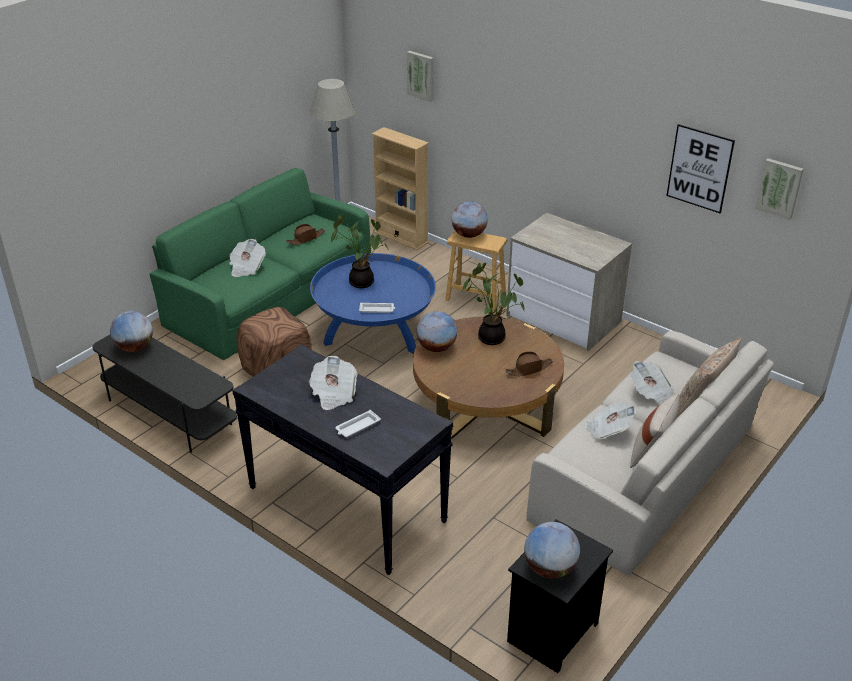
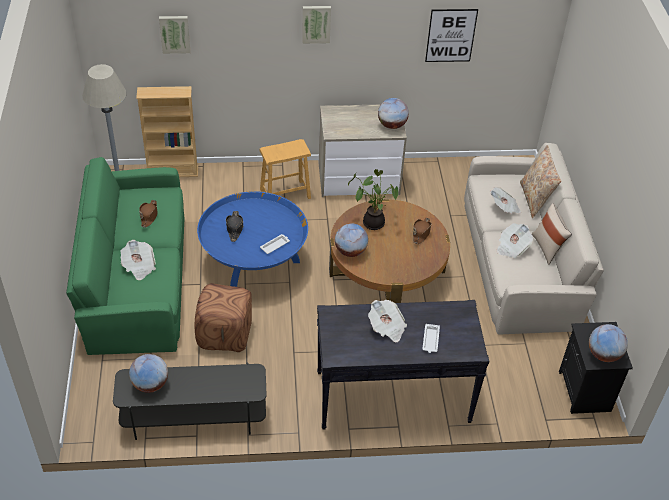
camera: 45 degrees left, 10 degrees up
potted plant [331,214,389,288] -> black hat [226,211,244,242]
globe [452,201,488,238] -> globe moved to [378,98,409,129]
picture [755,158,804,220] -> picture moved to [302,6,331,44]

